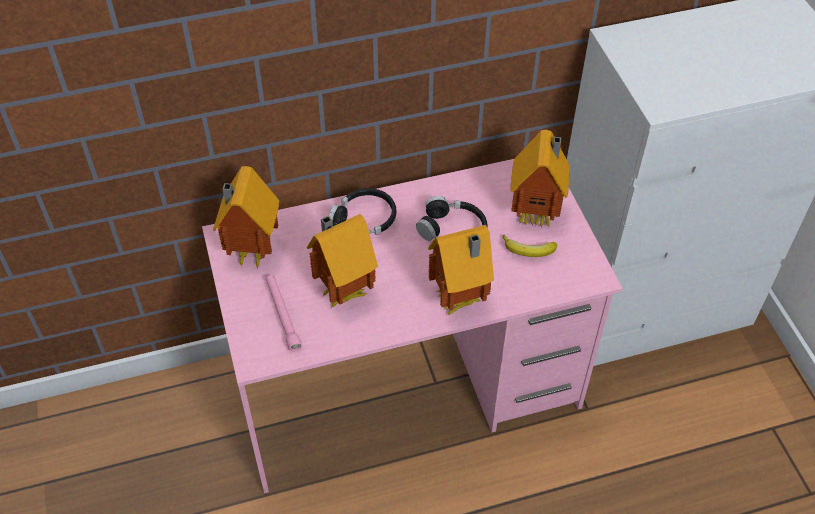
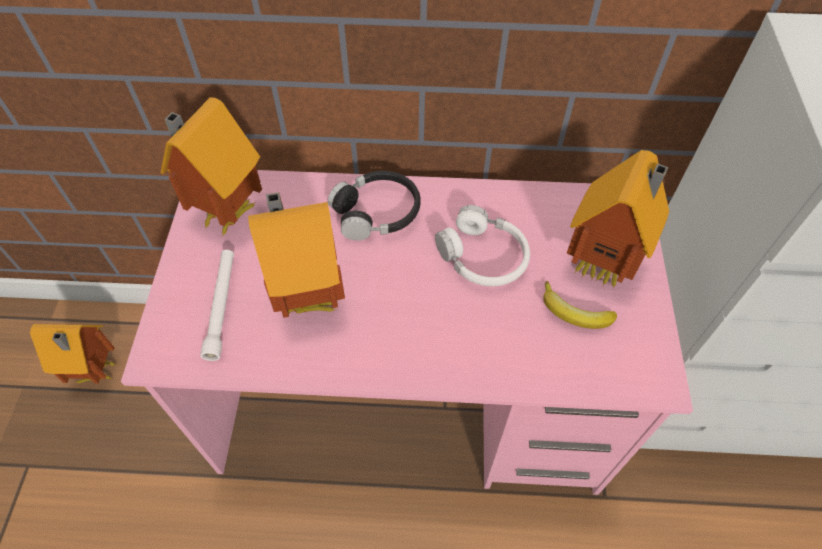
camera: 20 degrees right, 5 degrees up
pink flashlight [266,275,302,352] -> white flashlight [200,250,234,361]
black headphones [416,196,488,241] -> white headphones [435,205,530,286]
toy house [428,225,494,315] -> toy house moved to [30,324,115,384]

